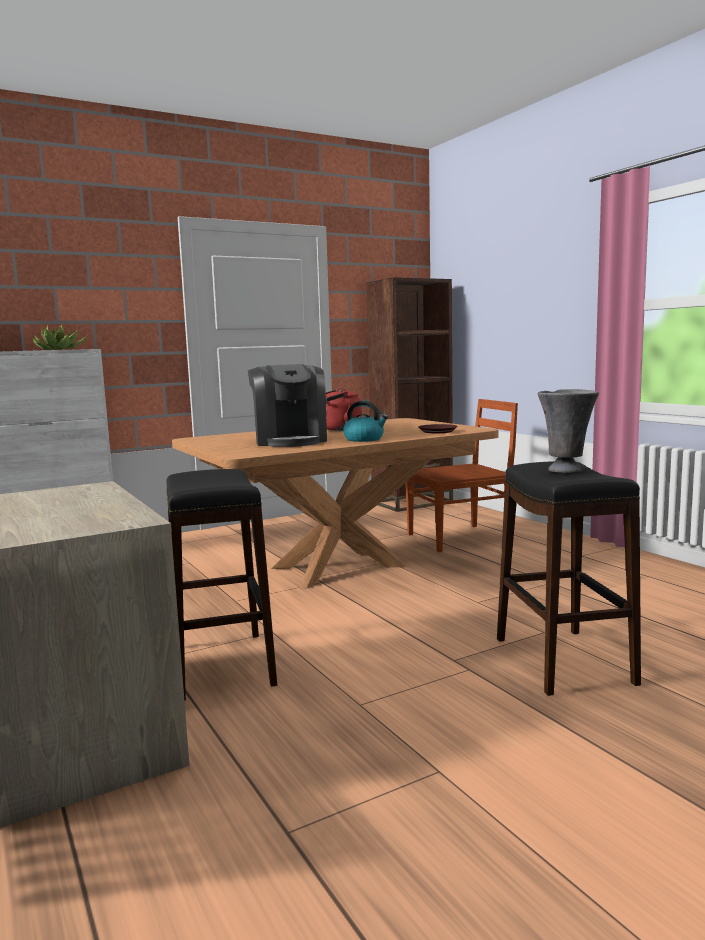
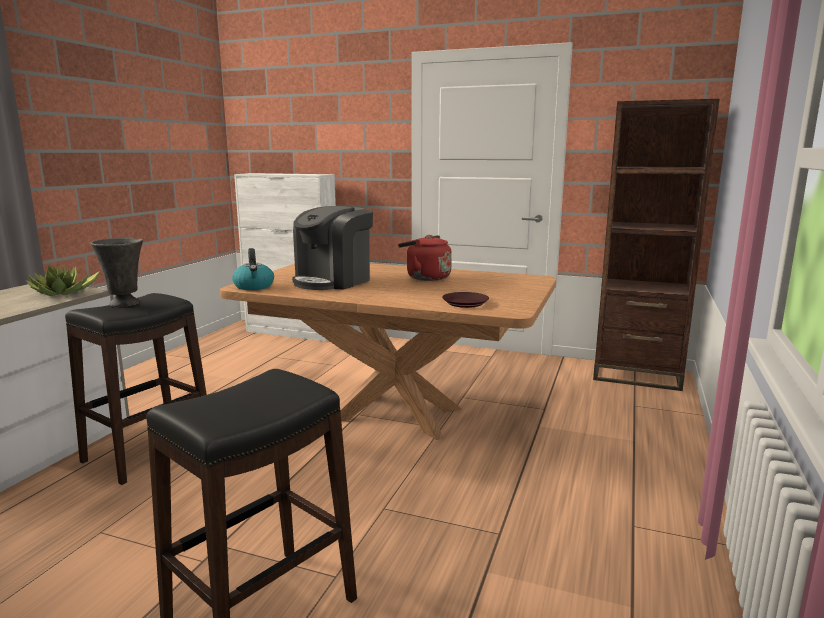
camera: 50 degrees right, 5 degrees up
potted plant [32,324,87,350] -> potted plant moved to [26,264,100,296]
kettle [343,401,388,442] -> kettle moved to [232,248,274,290]
brown chair [405,399,518,552] -> none
grey vase [538,389,599,473] -> grey vase moved to [90,238,143,307]

